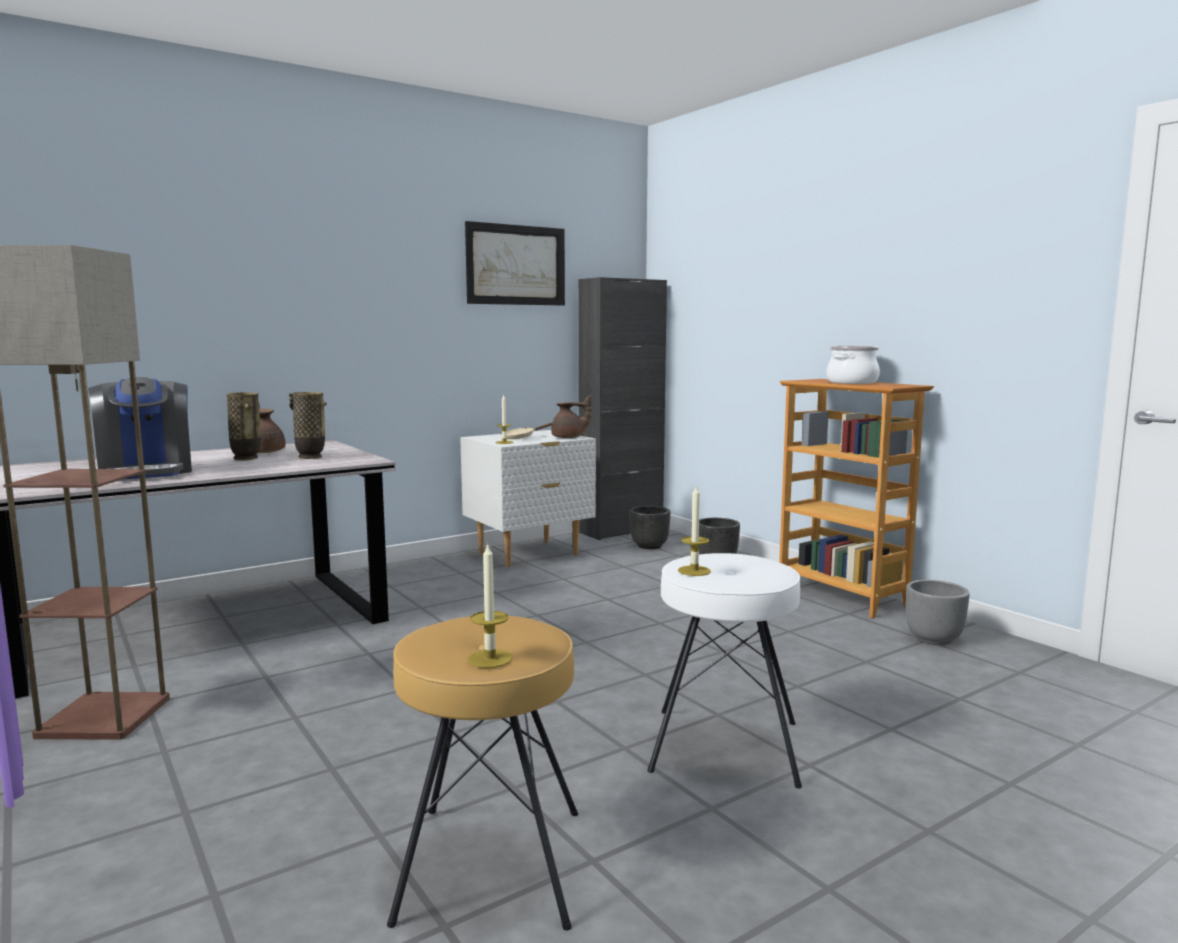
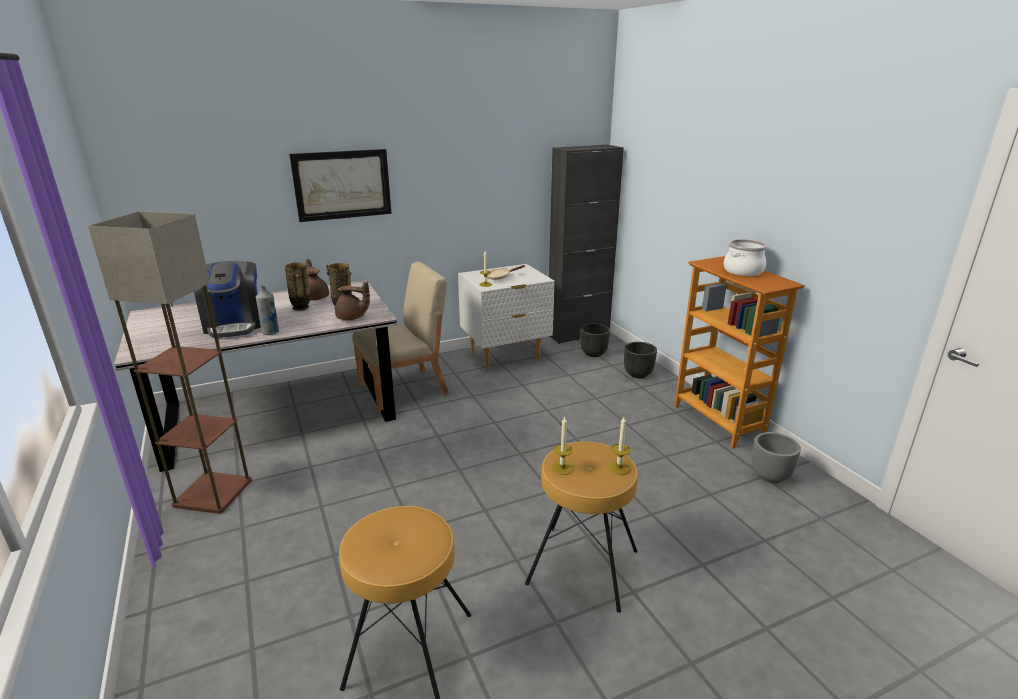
camera: 10 degrees right, 15 degrees up
picture [465,221,565,305] -> picture moved to [289,149,392,222]
candle [468,542,512,668] -> candle moved to [608,417,631,475]
brown teapot [551,395,592,438] -> brown teapot moved to [335,281,370,320]
white stool [647,553,802,788] -> brown stool [525,442,638,613]
none -> grey bottle [256,285,279,335]
none -> beige chair [352,261,449,413]

